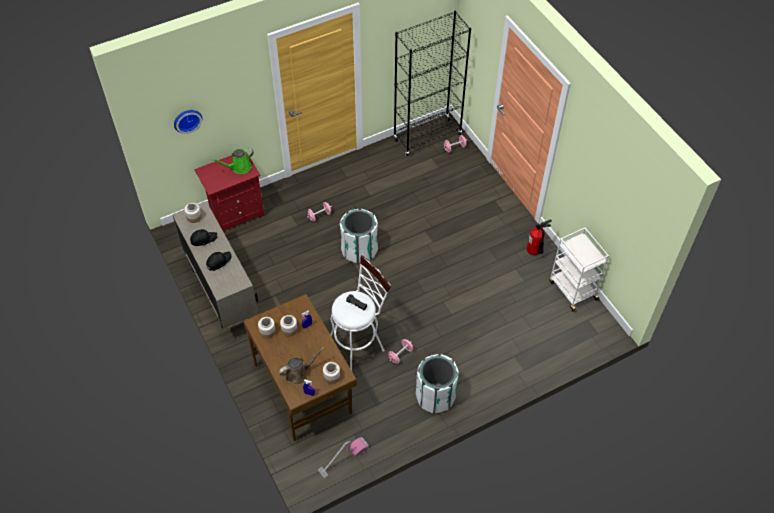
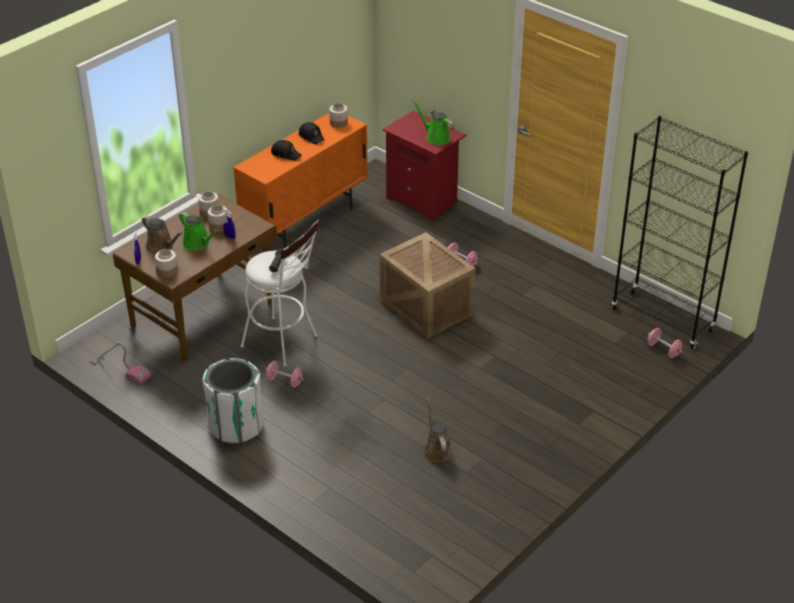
camera: 70 degrees right, 15 degrees down
beige cabinet [172,201,258,330] -> orange cabinet [233,113,368,248]
wall clock [174,110,202,134] -> none
white trash can [340,209,378,263] -> crate [380,232,475,338]
fire extinguisher [527,220,552,255] -> none
white cart [549,228,609,313] -> none
none -> green watering can [179,212,219,251]
none -> brown watering can [423,397,452,462]

